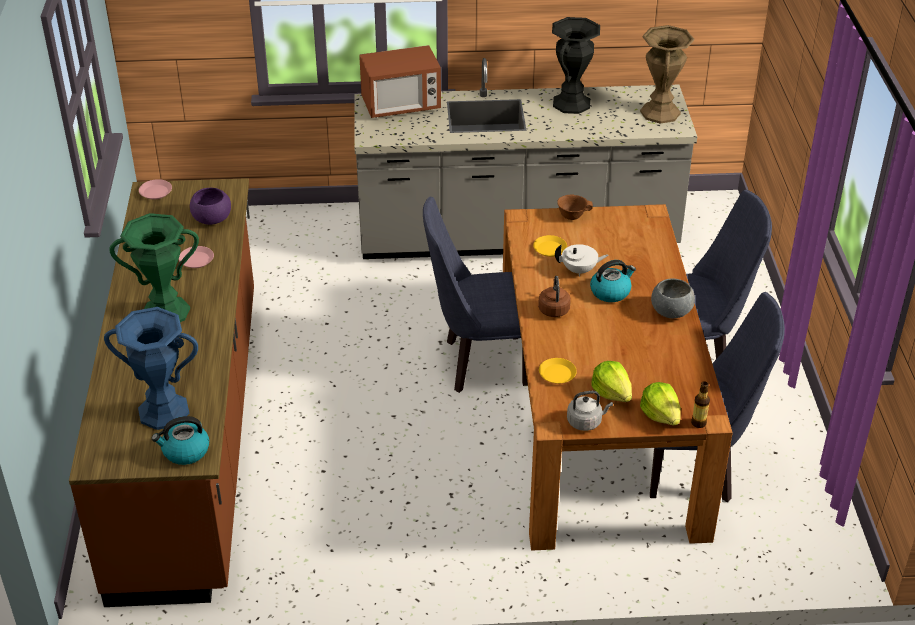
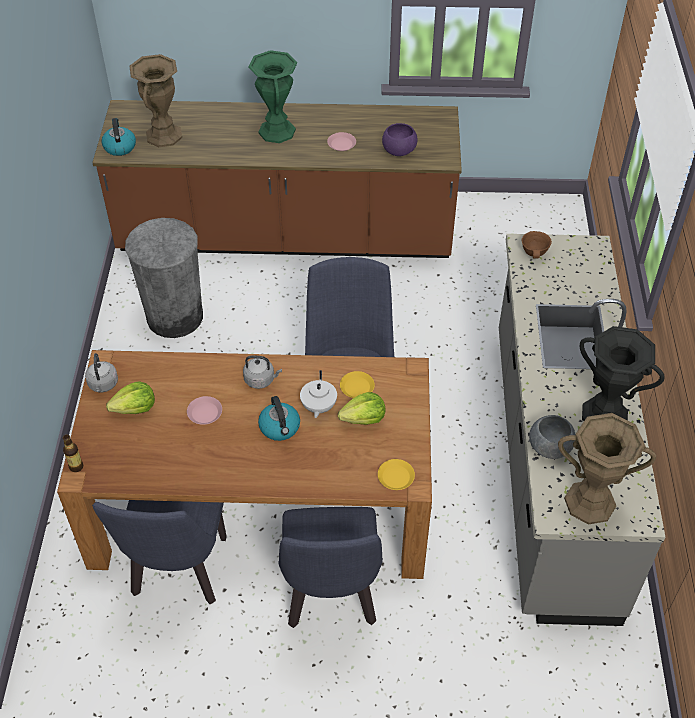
camera: 95 degrees right, 10 degrees up
blue vase [104,307,198,430] -> brown vase [130,54,182,147]
pink plate [139,179,172,200] -> pink plate moved to [187,396,222,425]
microwave [359,45,441,118] -> none
brown kettle [538,276,571,317] -> grey kettle [243,355,282,389]
yellow plate [539,358,577,384] -> yellow plate moved to [378,459,415,490]
brown bowl [557,195,593,220] -> brown bowl moved to [522,231,552,259]
lettuce [640,382,681,426] -> lettuce moved to [338,392,385,425]
grey bowl [651,278,695,318] -> grey bowl moved to [529,415,575,459]
none -> grey trash can [125,218,203,338]

